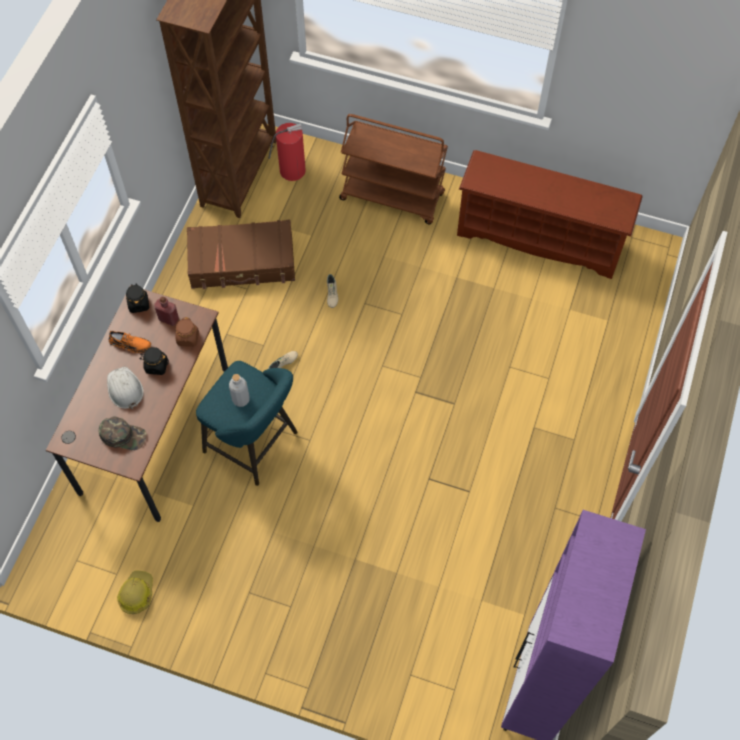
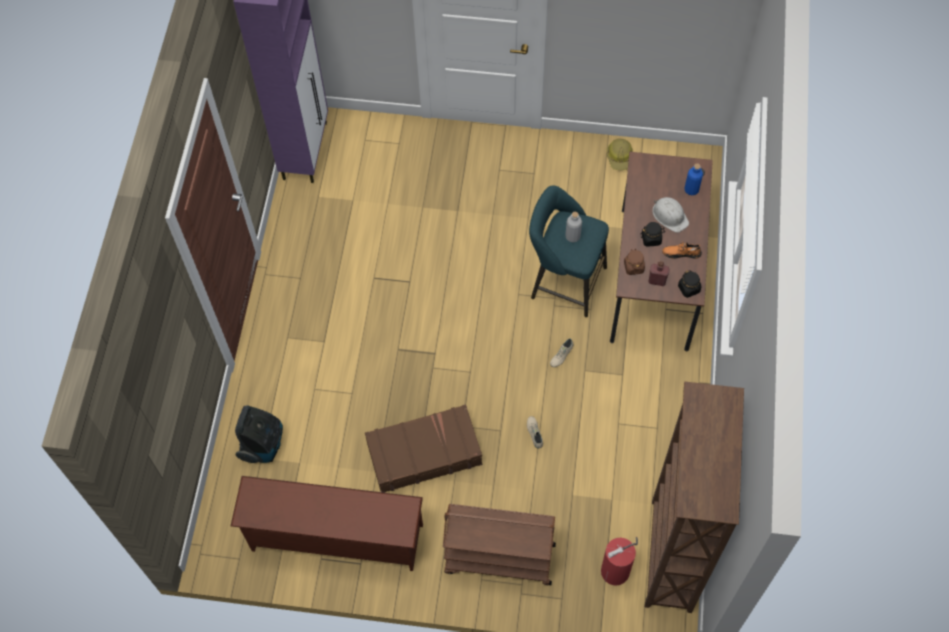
camera: 170 degrees right, 0 degrees up
green cap [98,416,147,450] -> none
brown suitcase [187,219,295,289] -> brown suitcase moved to [365,404,482,493]
none -> vacuum cleaner [235,405,283,463]
none -> blue bottle [684,164,703,195]

